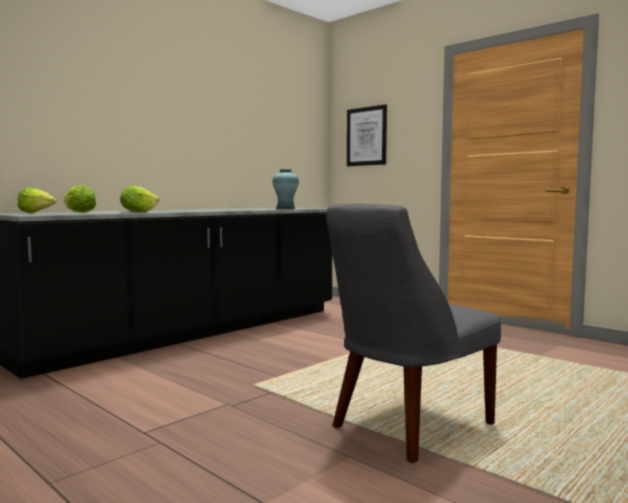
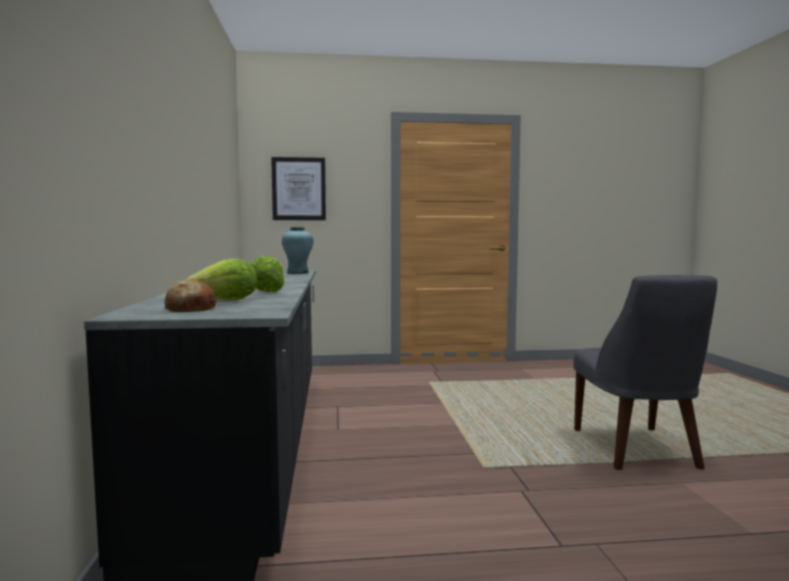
camera: 50 degrees left, 0 degrees up
lettuce [18,187,57,213] -> bread [164,279,217,312]

